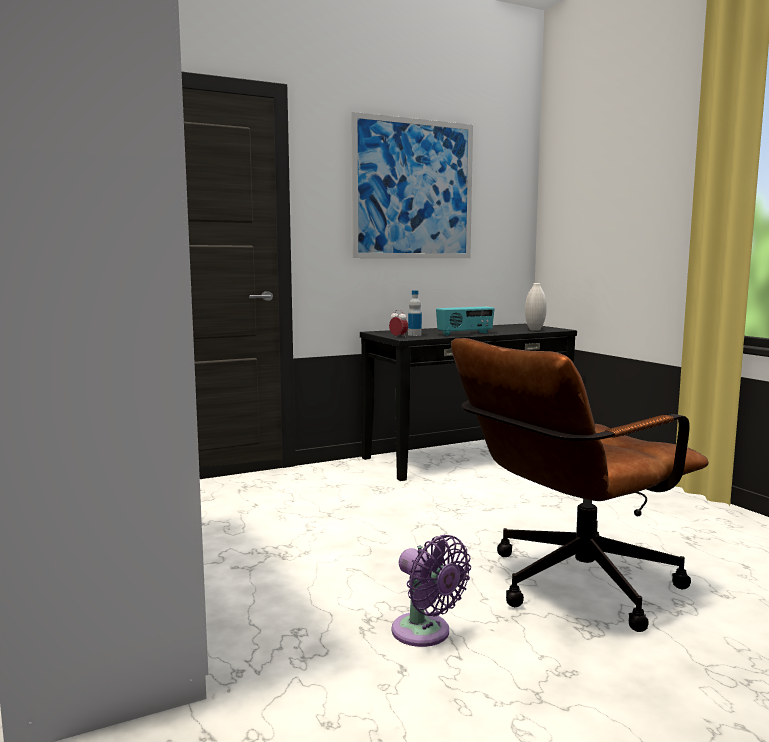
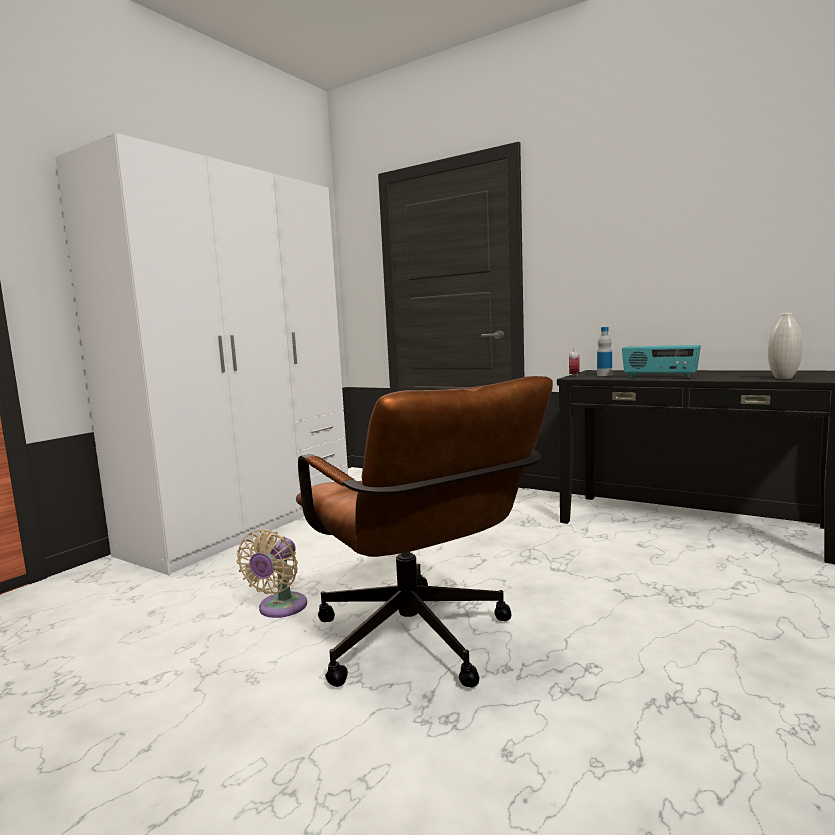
camera: 60 degrees right, 0 degrees up
picture [351,112,473,258] -> none
purple fan [392,534,471,647] -> beige fan [237,529,307,618]
brown office chair [451,338,709,632] -> brown office chair turned 150 degrees counterclockwise [296,376,553,688]

